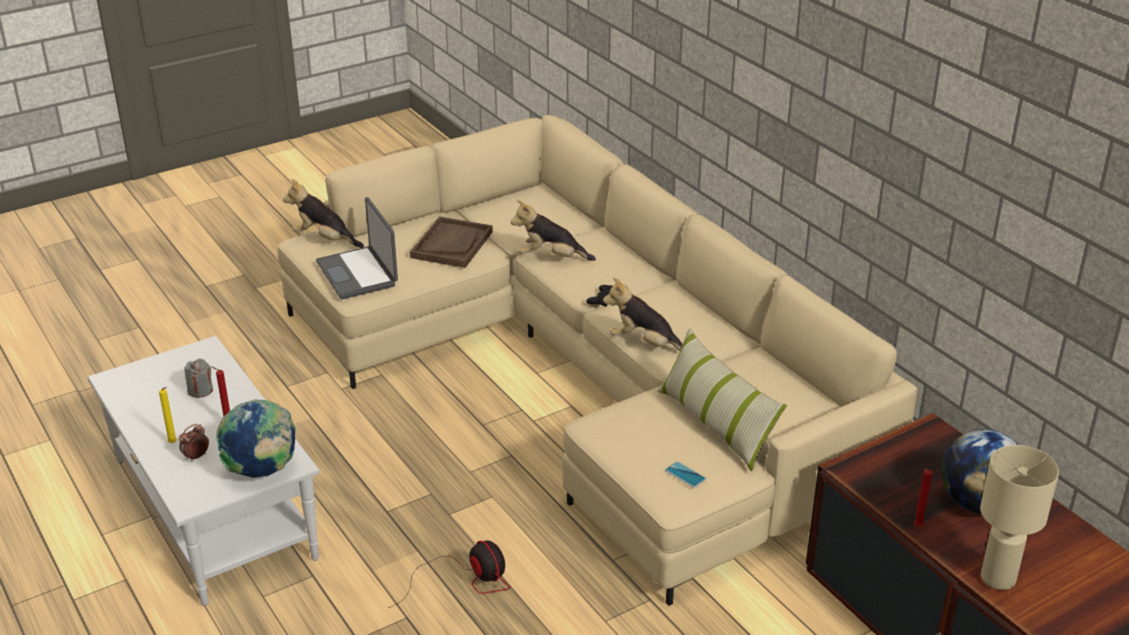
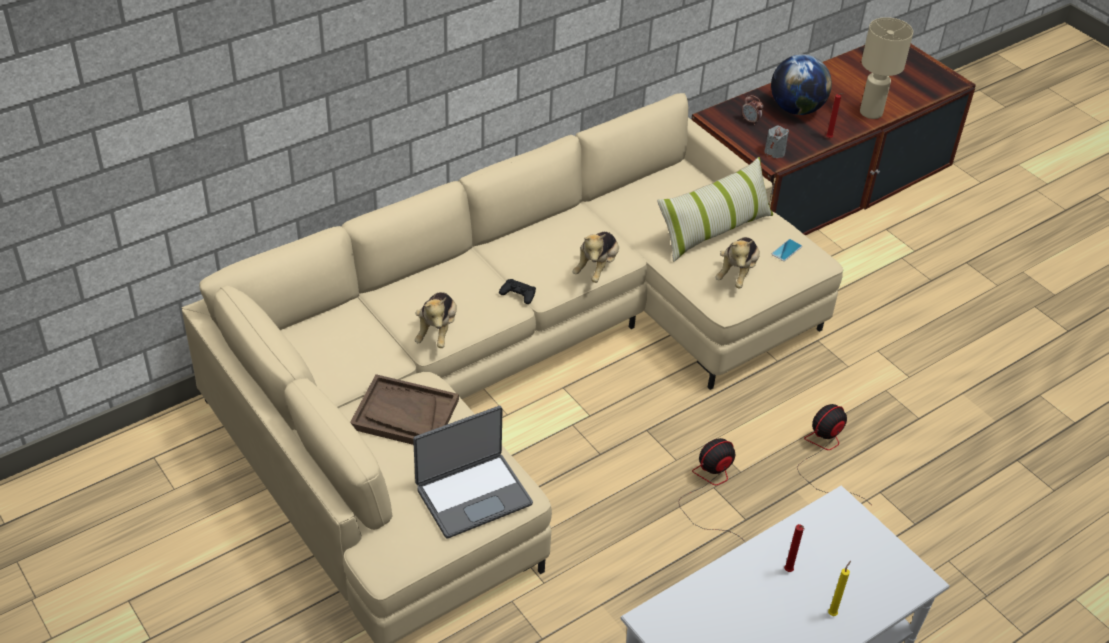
camera: 95 degrees left, 10 degrees up
alarm clock [179,424,209,462] -> alarm clock moved to [742,95,764,125]
grey candle [184,358,213,398] -> grey candle moved to [765,126,789,158]
globe [216,399,296,478] -> none
plush toy [283,179,364,248] -> plush toy moved to [715,237,760,288]
none -> fan [679,438,745,542]

